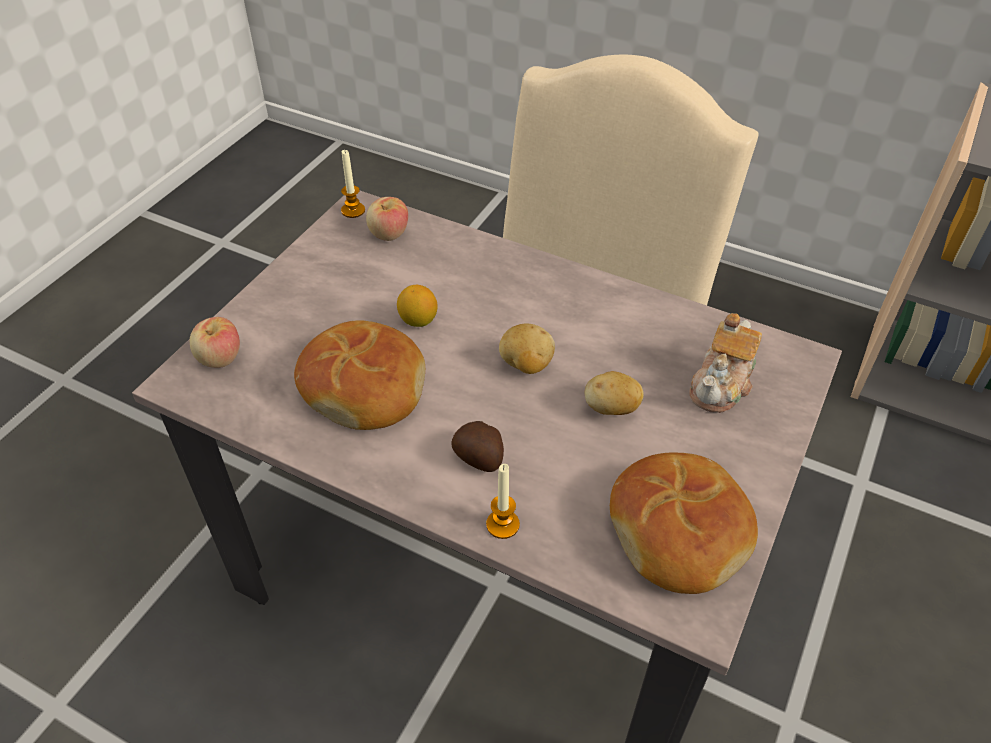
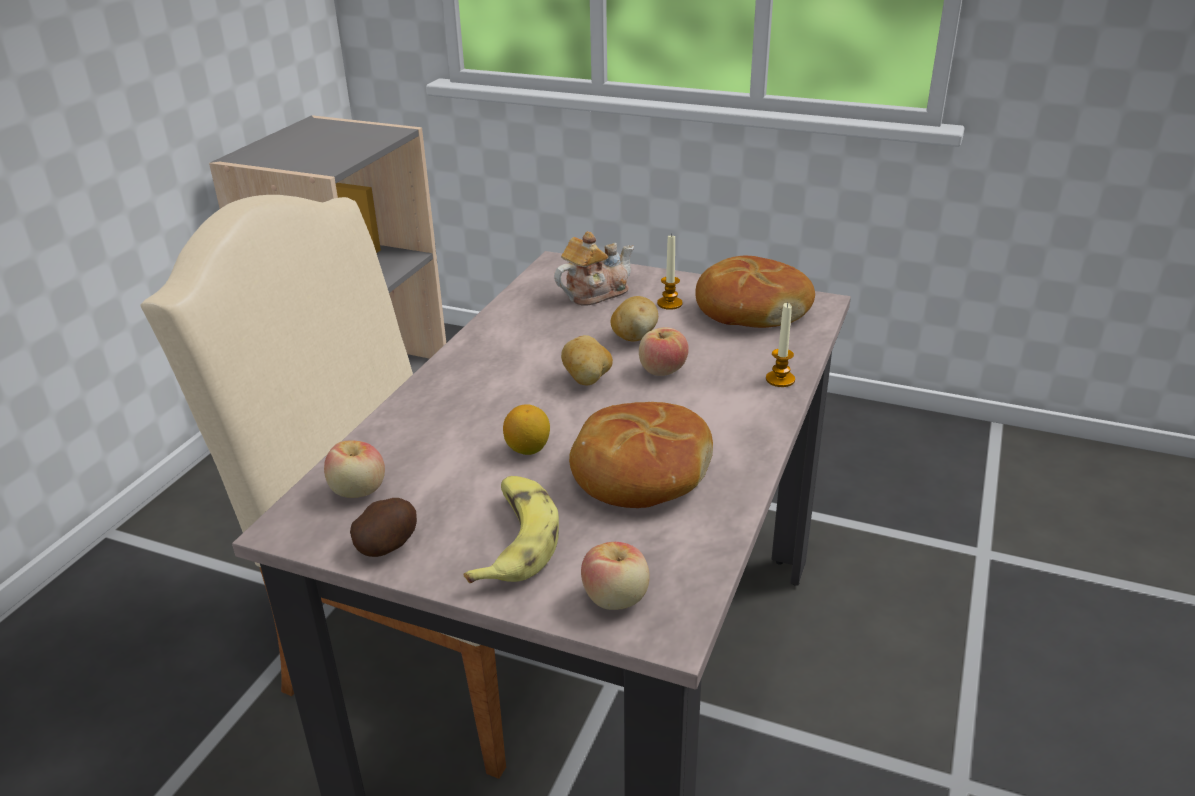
camera: 95 degrees left, 15 degrees down
candle [341,150,365,218] -> candle moved to [657,233,683,310]
potato [451,421,504,472] -> potato moved to [350,498,417,557]
teapot [689,313,762,413] -> teapot turned 60 degrees counterclockwise [554,232,634,305]
none -> banana [463,476,559,583]
none -> apple [639,327,689,376]

